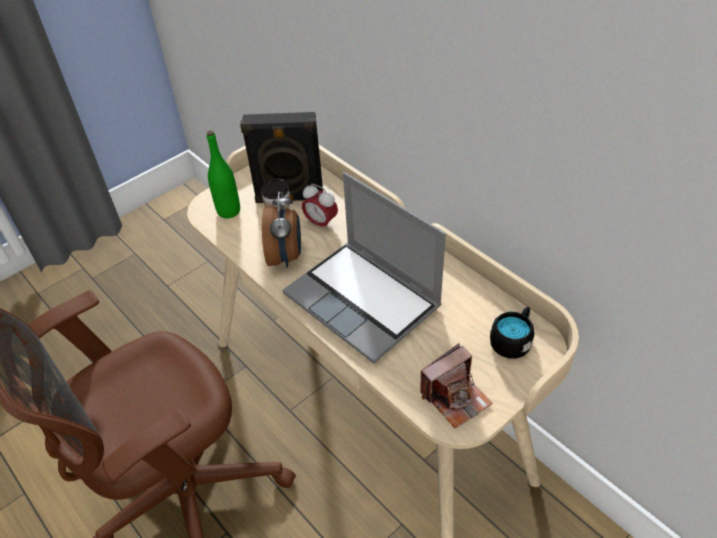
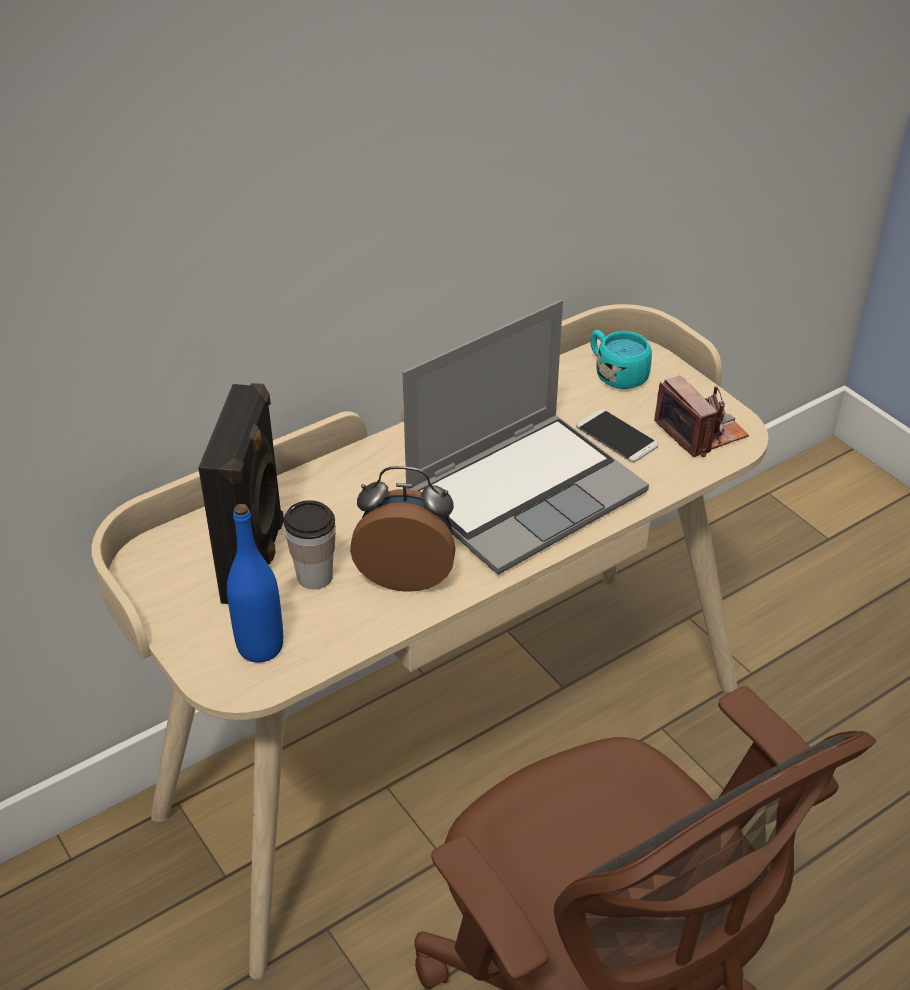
camera: 85 degrees left, 5 degrees down
green bottle [207,131,240,219] -> blue bottle [227,504,283,663]
alarm clock [302,184,338,231] -> none
black mug [490,307,534,359] -> turquoise mug [590,330,652,389]
none -> phone [576,409,658,462]

